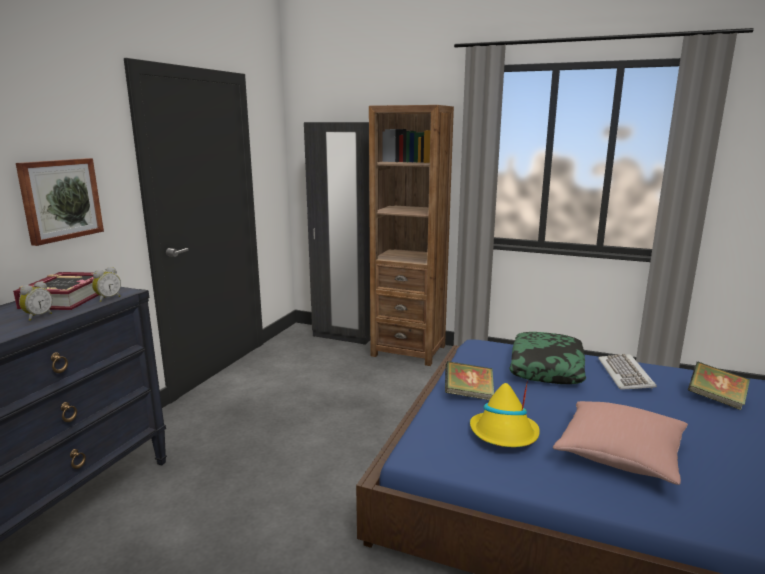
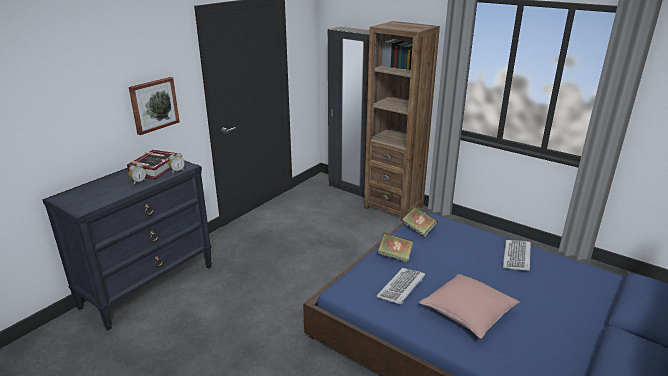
camera: 15 degrees right, 10 degrees up
yellow hat [470,380,540,447] -> keyboard [376,268,425,304]
pillow [509,332,586,384] -> none
book [688,362,750,410] -> book moved to [402,206,438,237]

